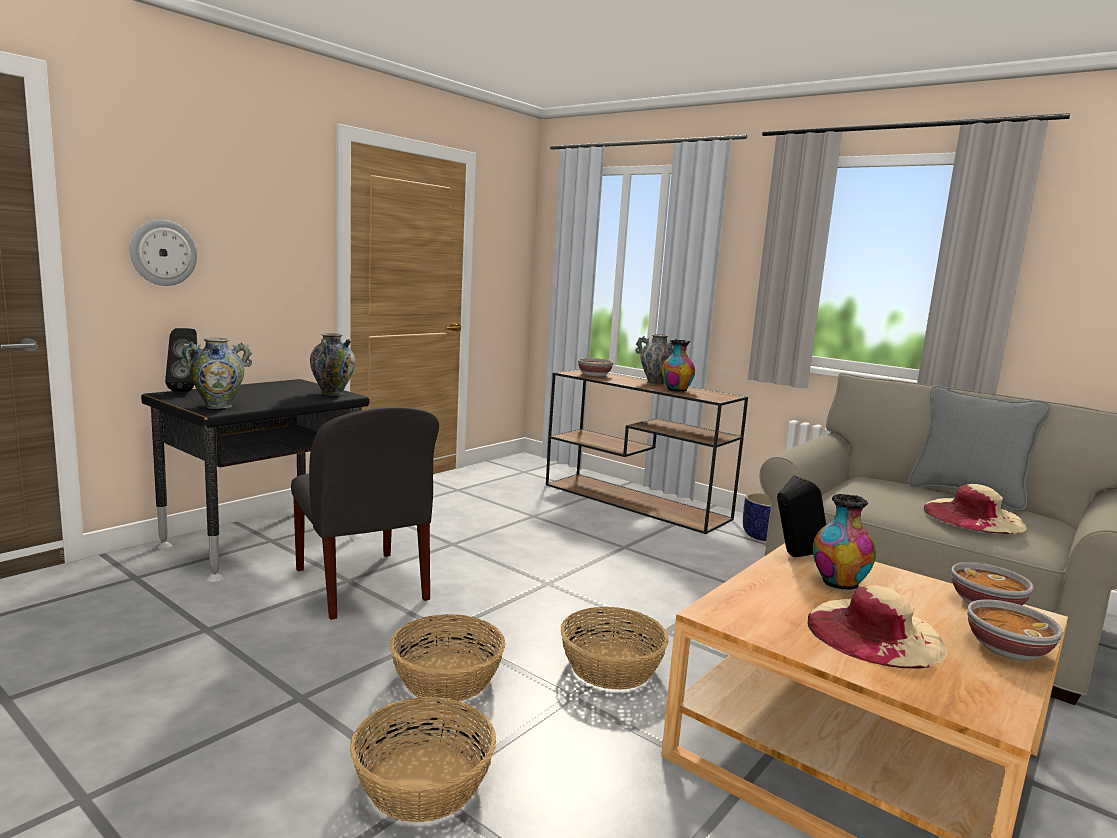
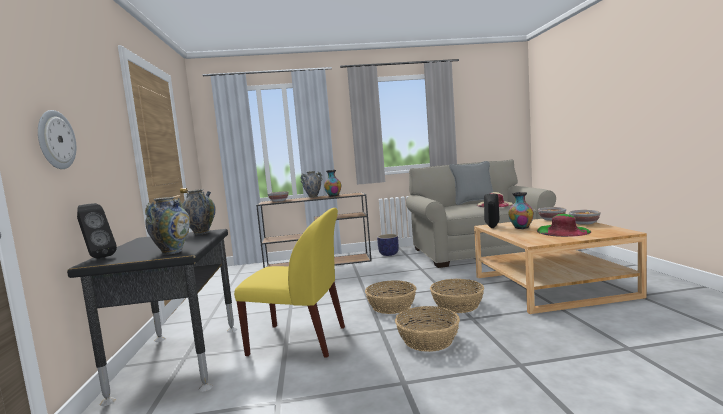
camera: 45 degrees left, 5 degrees down
grey chair [291,407,439,620] -> yellow chair [234,208,345,358]
basket [350,697,496,822] -> basket moved to [365,281,416,314]
beige hat [808,585,948,669] -> green hat [537,214,592,237]

